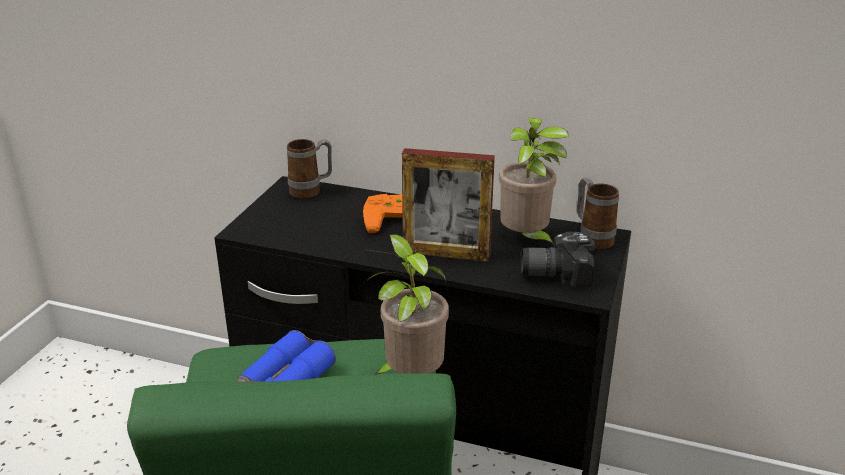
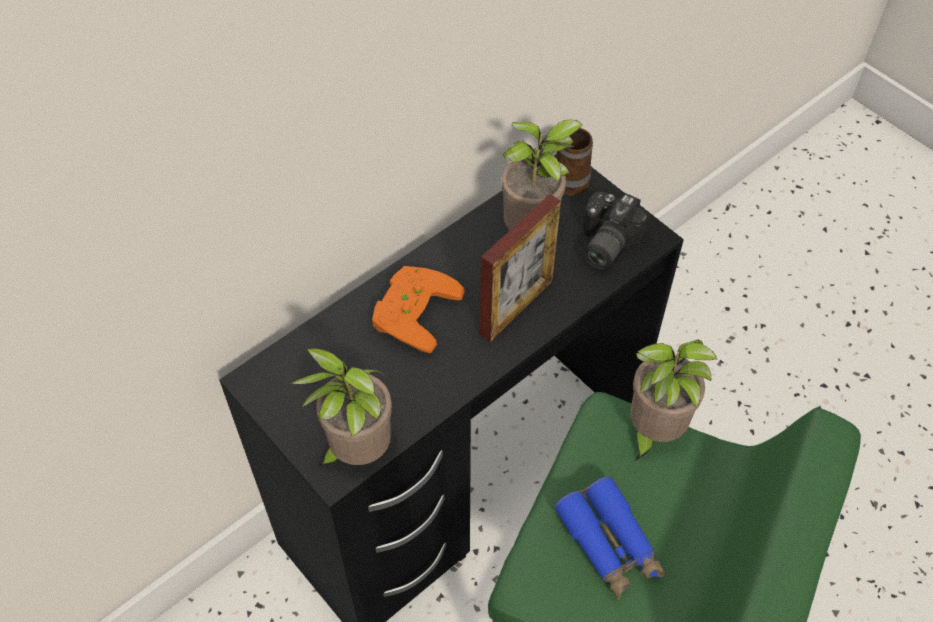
camera: 60 degrees left, 25 degrees up
mug [287,139,332,199] -> none
none -> potted plant [291,348,392,466]

